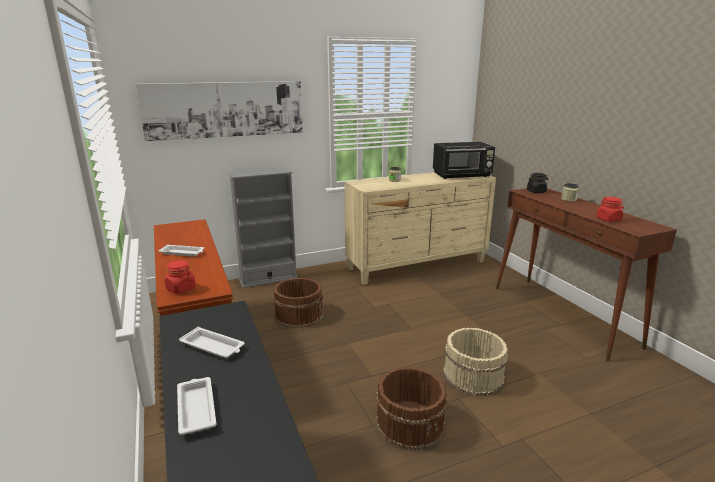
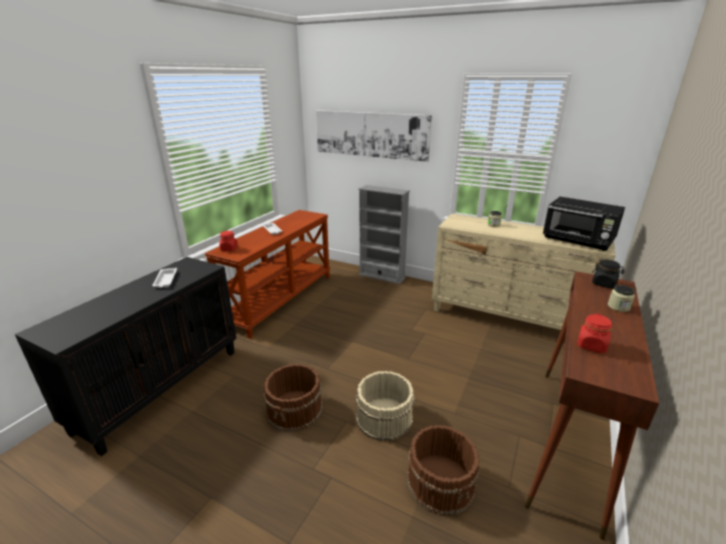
camera: 50 degrees right, 5 degrees up
white tray [177,377,216,435] -> none
brown bucket [273,278,323,328] -> brown bucket moved to [407,425,480,515]

